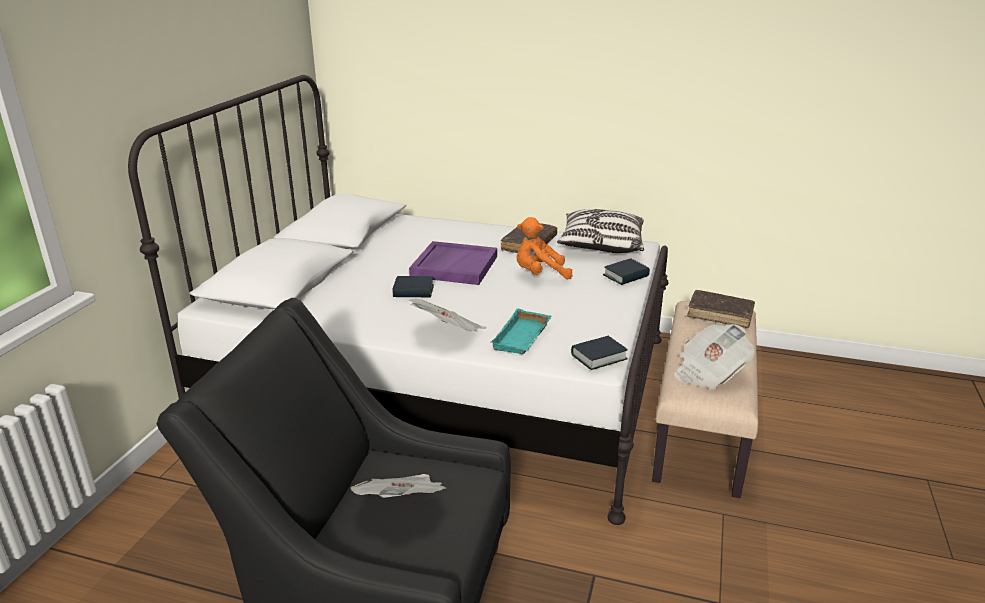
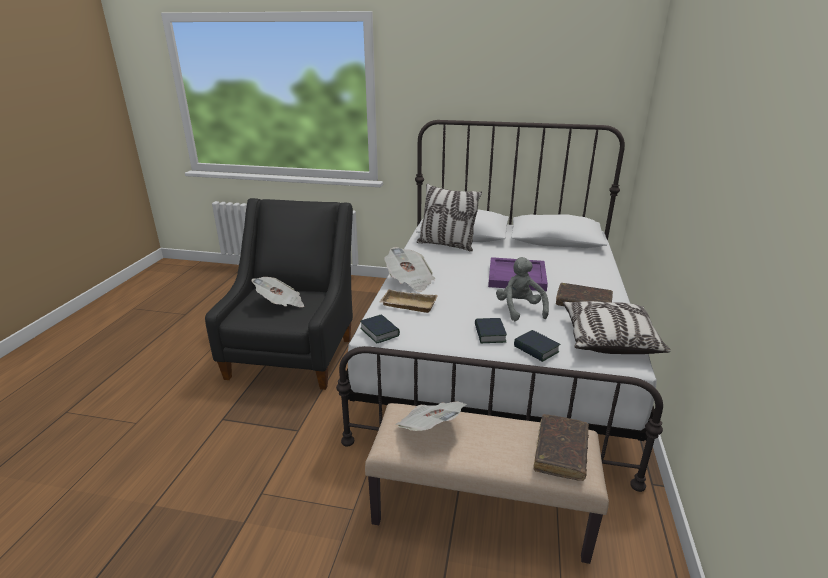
camera: 85 degrees right, 0 degrees up
book [392,276,434,297] -> book moved to [475,318,507,343]
turquoise tray [491,308,551,354] -> beige tray [380,289,438,313]
orange plush toy [516,217,572,280] -> grey plush toy [496,257,549,321]
none -> pillow [417,184,482,252]

